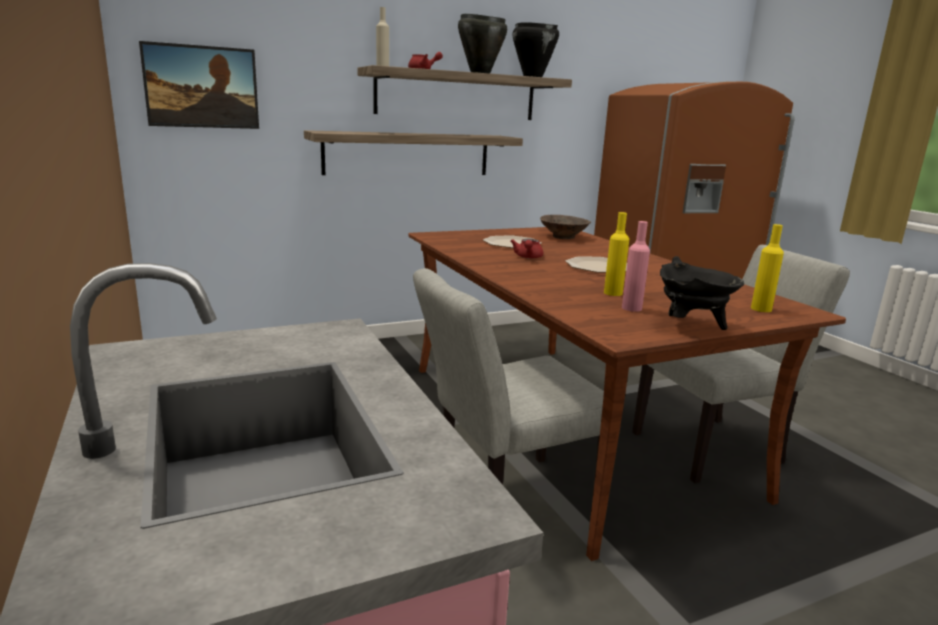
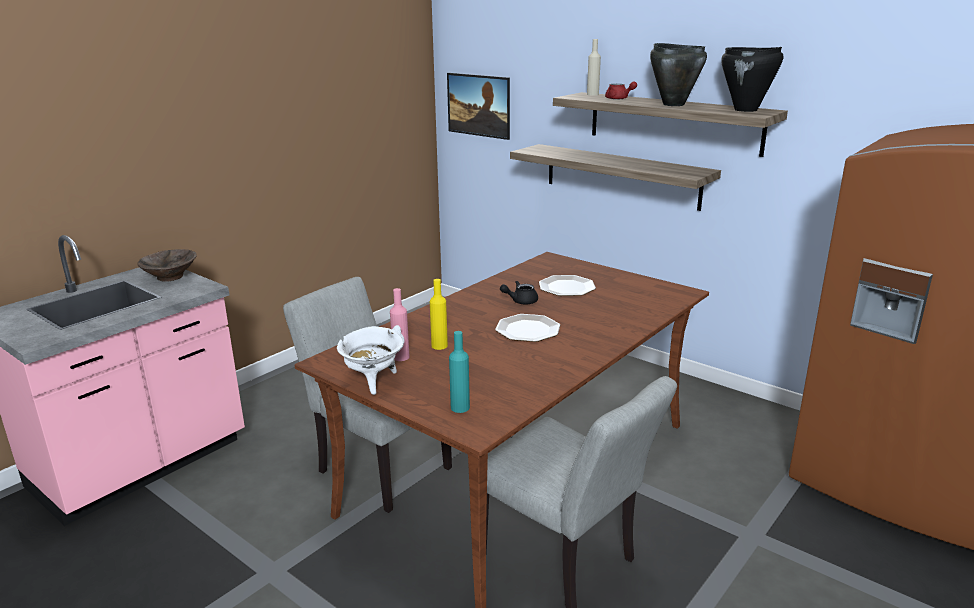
camera: 65 degrees right, 5 degrees up
red teapot [510,239,543,259] -> black teapot [500,281,538,304]
brown bowl [540,215,591,239] -> brown bowl moved to [137,249,197,282]
black cooking pot [660,256,744,330] -> white cooking pot [337,325,405,395]
yellow bottle [751,224,784,312] -> turquoise bottle [449,331,470,413]

